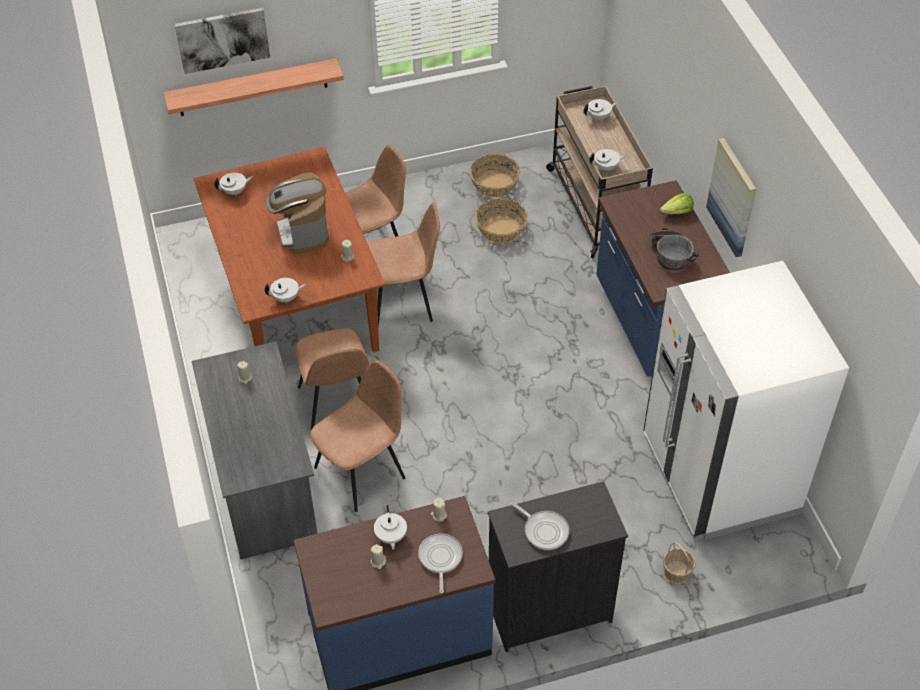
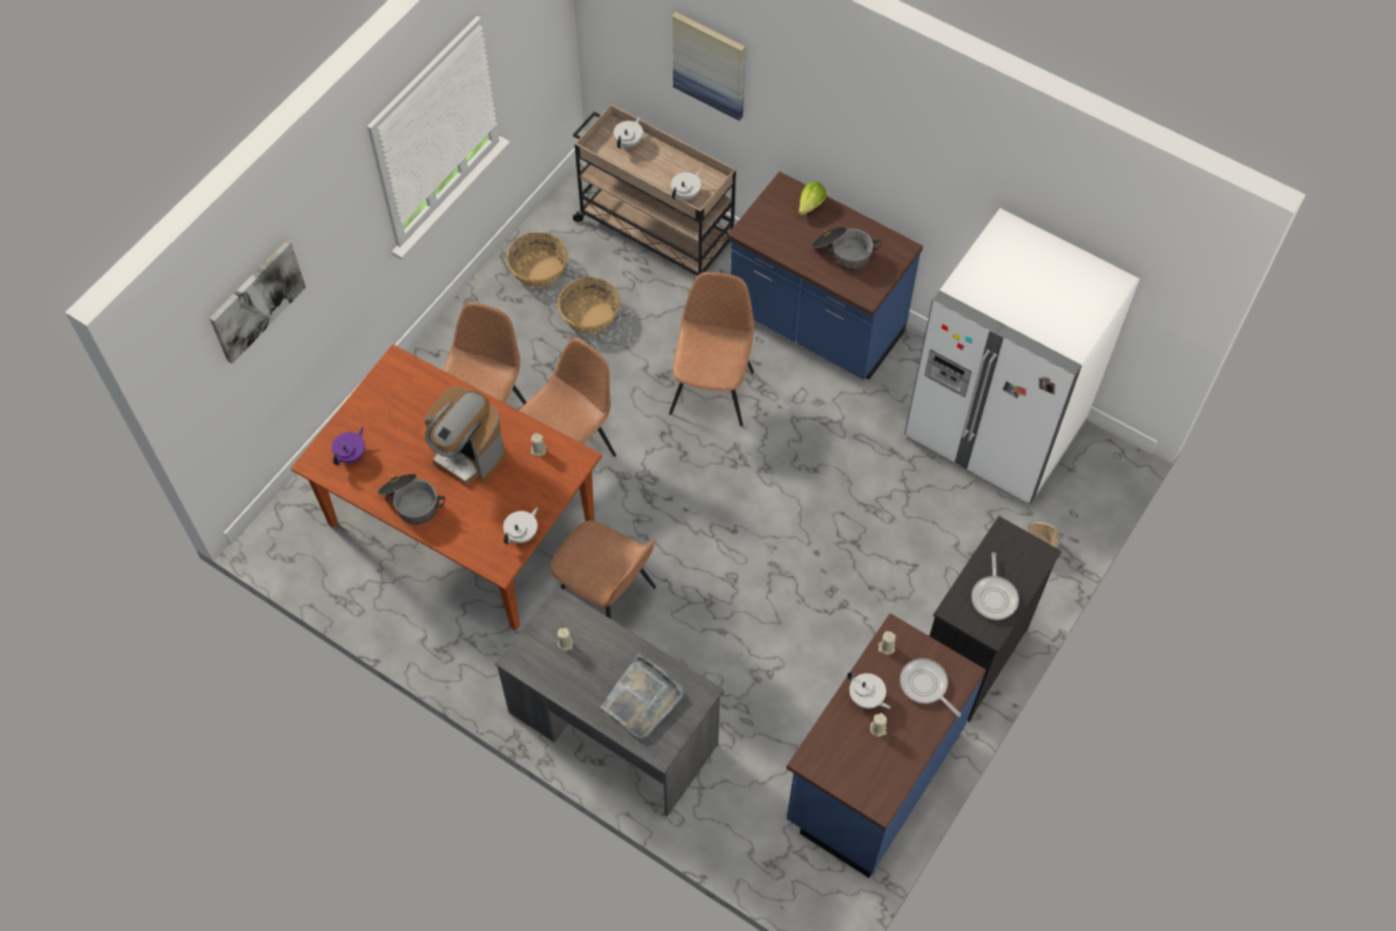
camera: 40 degrees left, 10 degrees up
shelf [163,58,344,116] -> none
white teapot [214,173,253,195] -> purple teapot [332,427,365,465]
brown chair [310,360,406,512] -> brown chair moved to [669,272,754,426]
frying pan [511,502,569,550] -> frying pan turned 90 degrees clockwise [971,552,1019,620]
picture [706,138,756,257] -> picture moved to [672,12,746,121]
none -> cooking pot [378,474,445,525]
none -> grey tray [600,654,683,738]

